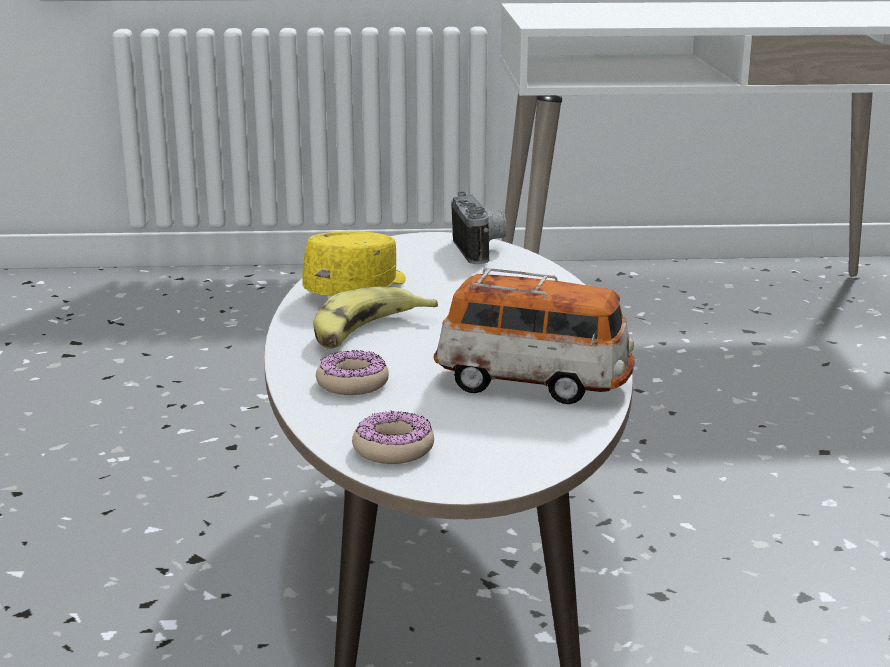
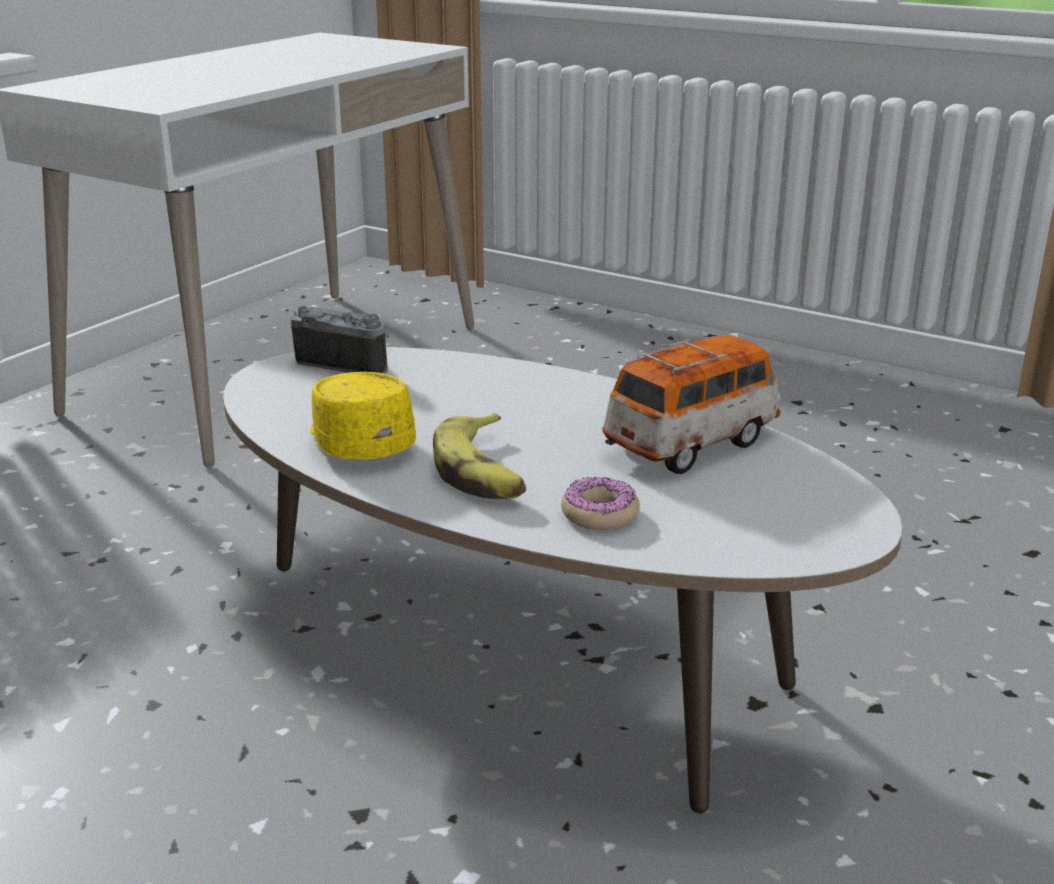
camera: 55 degrees left, 5 degrees up
donut [352,410,434,464] -> none

